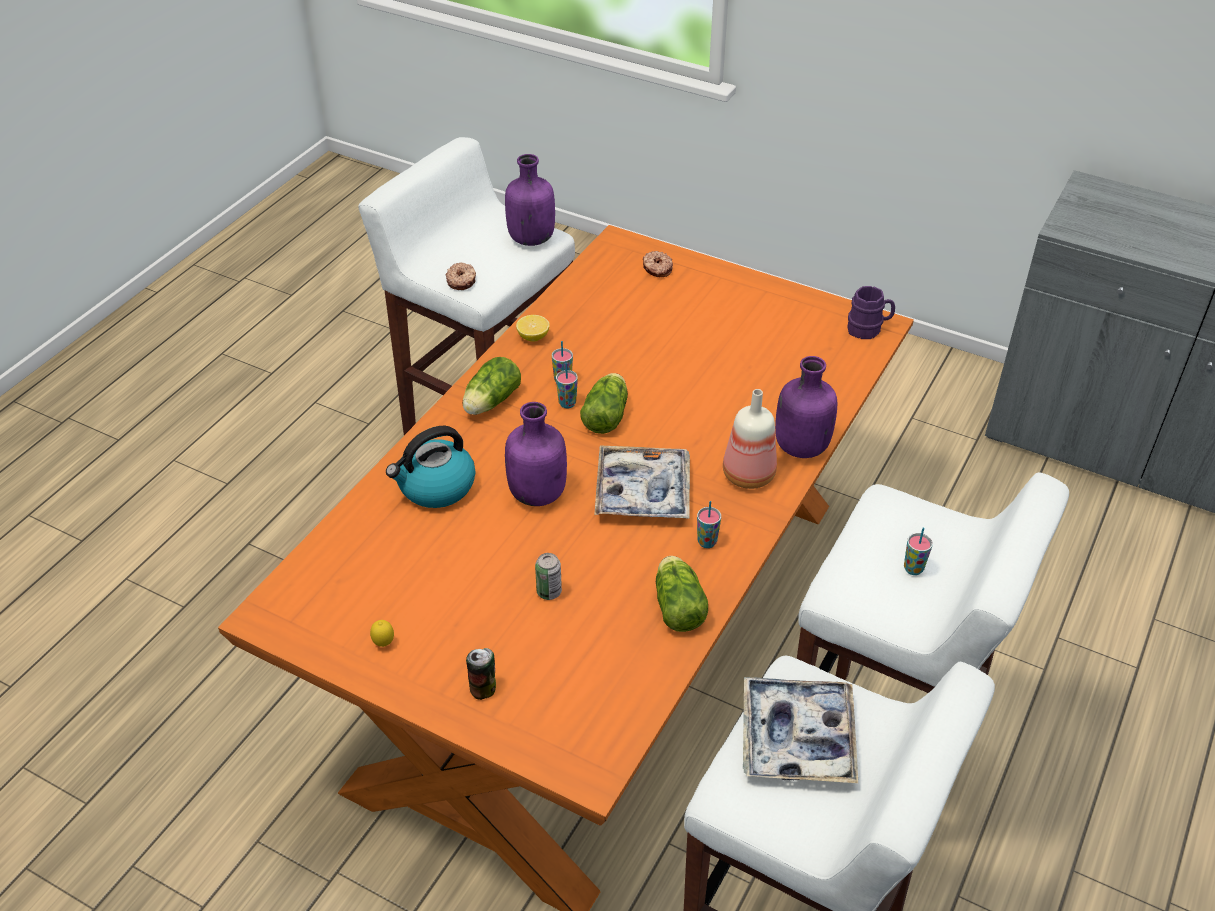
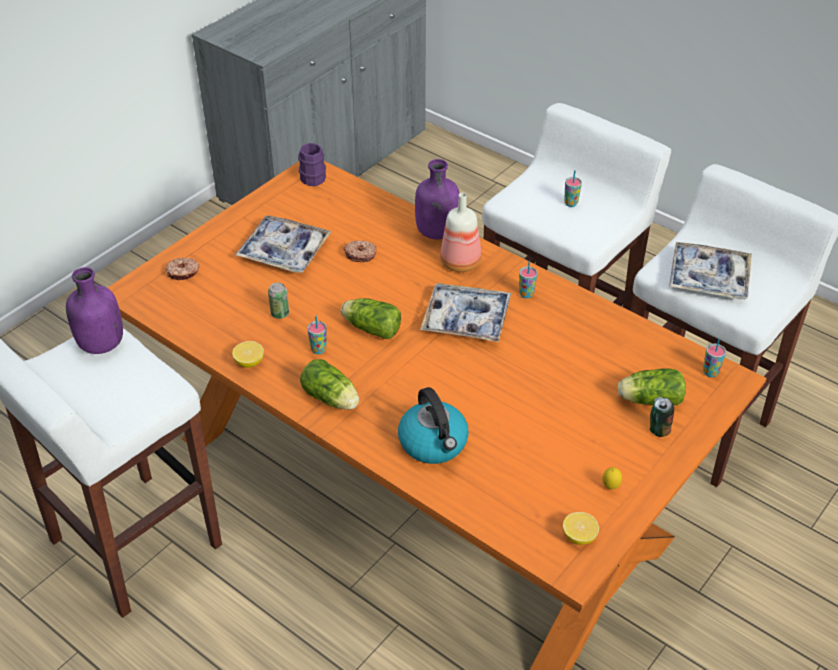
camera: 80 degrees left, 0 degrees up
donut [446,262,476,290] -> donut moved to [344,240,376,262]
purple bottle [505,402,567,506] -> none
can [535,553,562,600] -> can moved to [268,283,289,319]
cup [556,363,578,408] -> cup moved to [703,338,726,377]
lettuce [656,556,708,632] -> lettuce moved to [617,368,686,406]
none -> tray [235,215,332,273]
none -> lemon [563,512,599,545]

